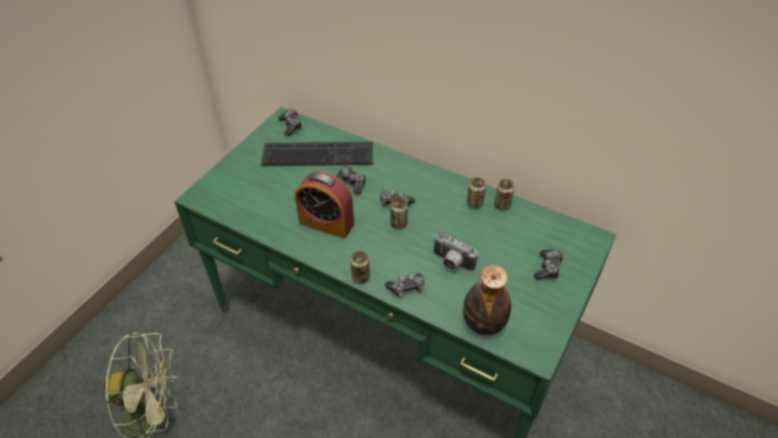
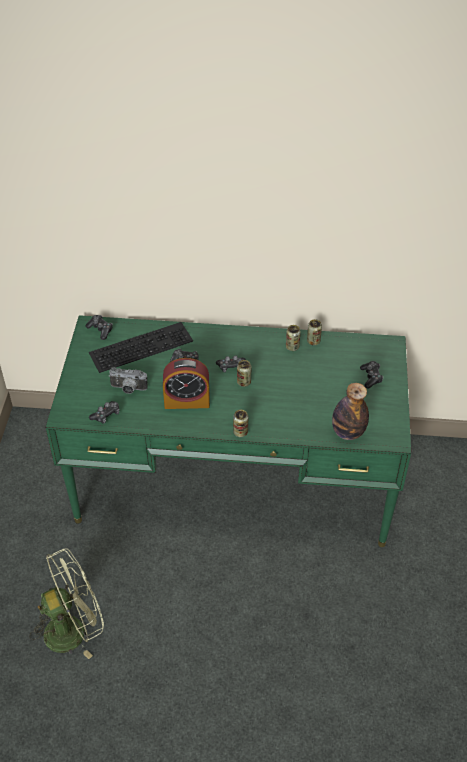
camera: 25 degrees left, 0 degrees up
game controller [385,273,424,298] -> game controller moved to [89,401,120,423]
camera [433,231,478,271] -> camera moved to [109,367,148,394]

